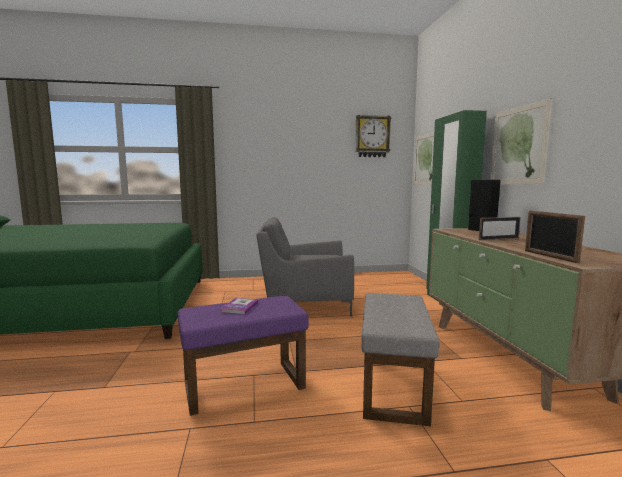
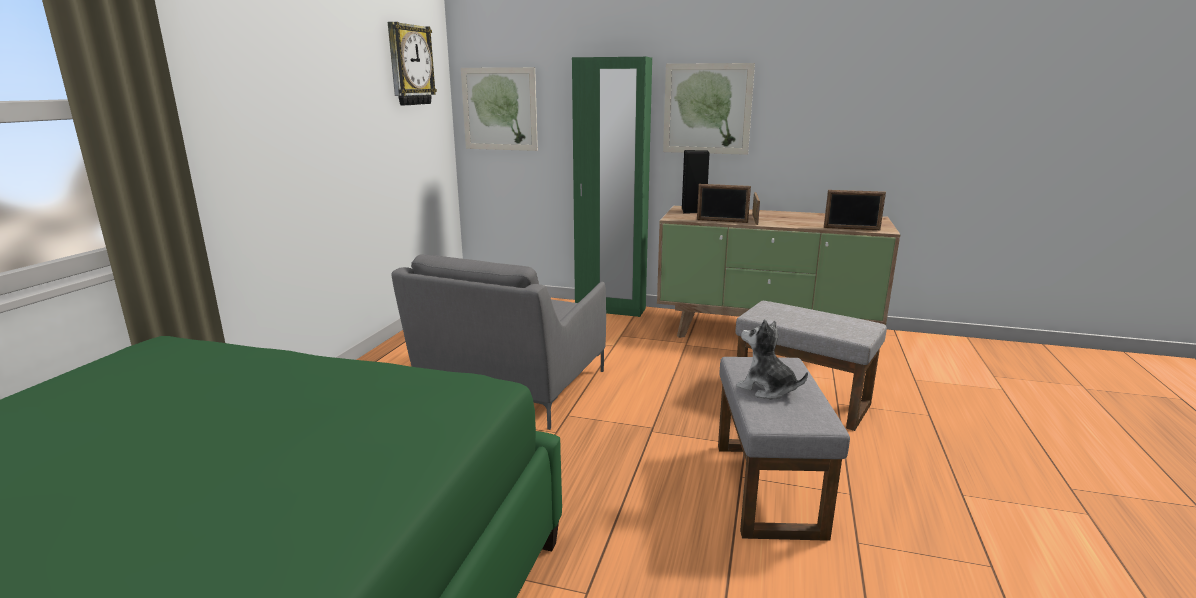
camera: 65 degrees left, 10 degrees up
purple ottoman [178,296,309,416] -> grey ottoman [718,357,850,541]
book [220,298,258,314] -> plush toy [736,319,808,399]
none -> picture frame [697,184,751,223]

